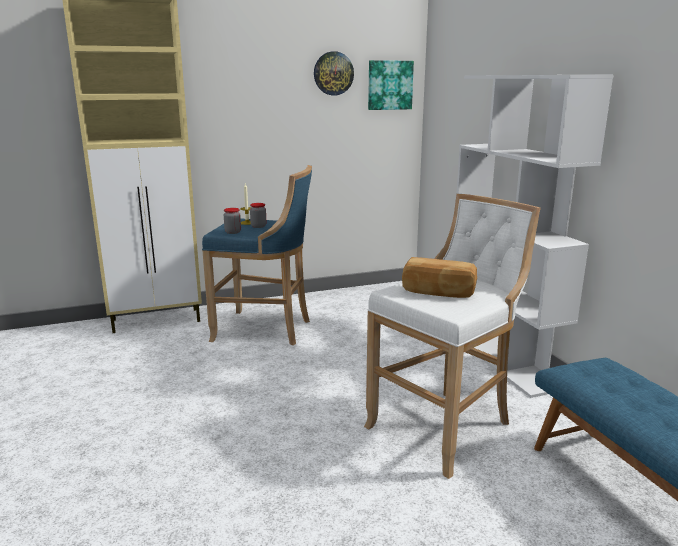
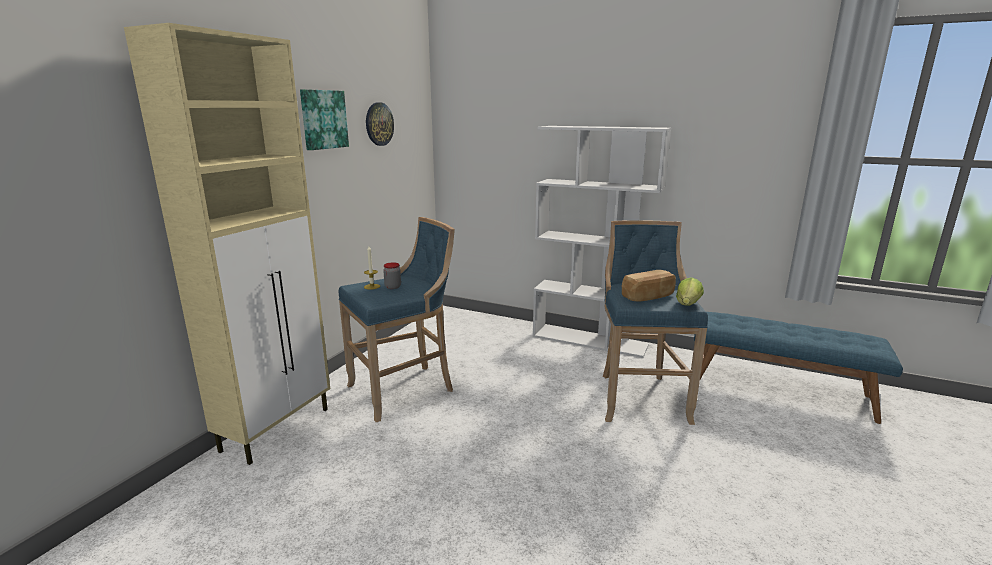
camera: 45 degrees left, 0 degrees up
jar [224,208,241,234] -> none
white stool [364,194,541,479] -> blue stool [603,220,708,425]
picture [368,60,414,110] -> picture moved to [300,89,349,150]
none -> lettuce [676,277,704,305]

